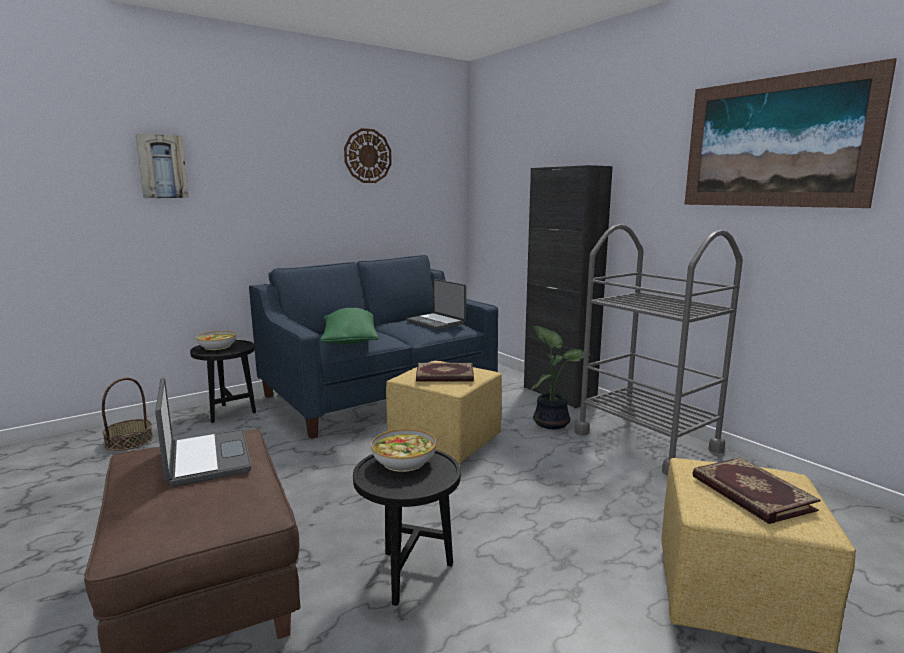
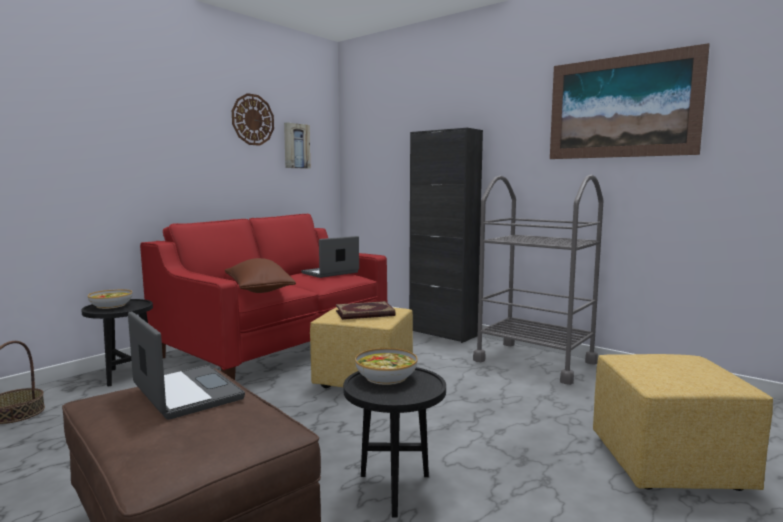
camera: 15 degrees left, 5 degrees down
picture [135,133,189,198] -> picture moved to [284,122,310,169]
blue sofa [249,255,498,439] -> red sofa [140,214,387,380]
green pillow [320,308,378,345] -> brown pillow [224,258,296,293]
laptop [406,279,466,330] -> laptop turned 105 degrees clockwise [301,236,359,278]
potted plant [531,326,594,429] -> none
book [692,457,820,524] -> none

